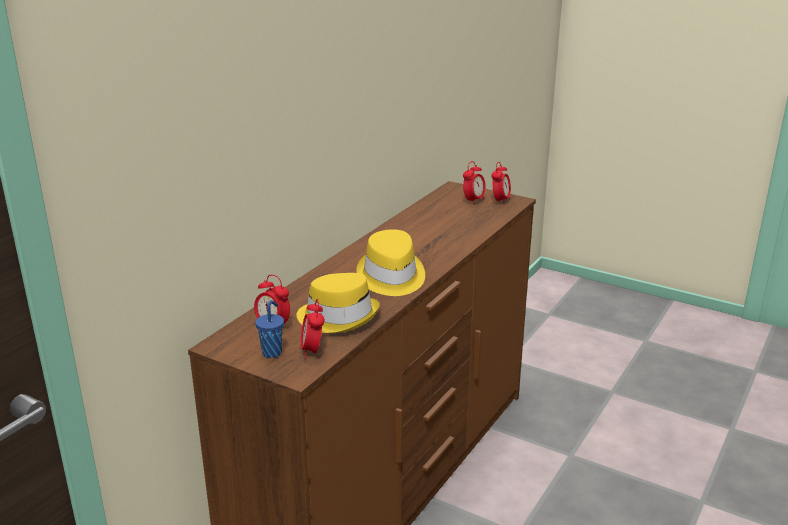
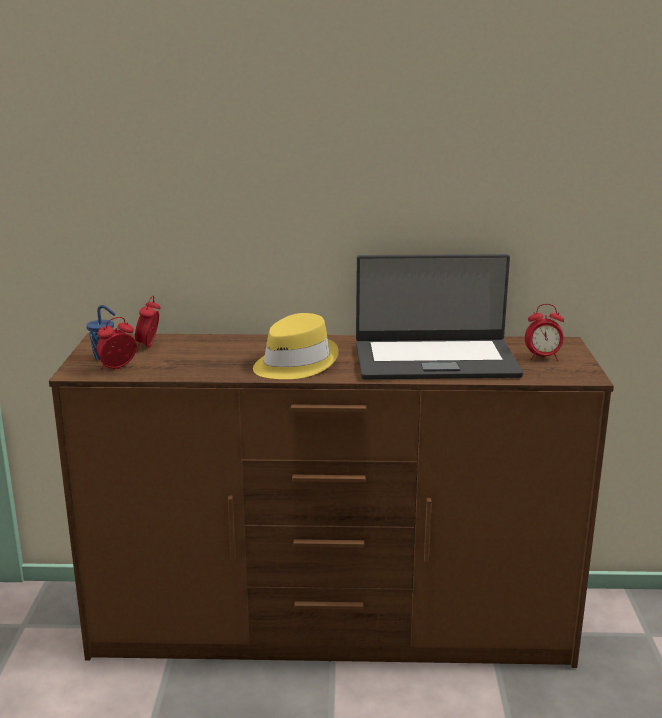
camera: 60 degrees right, 5 degrees down
yellow hat [296,273,380,333] -> none
alarm clock [491,162,511,205] -> none
none -> laptop [356,254,523,379]

